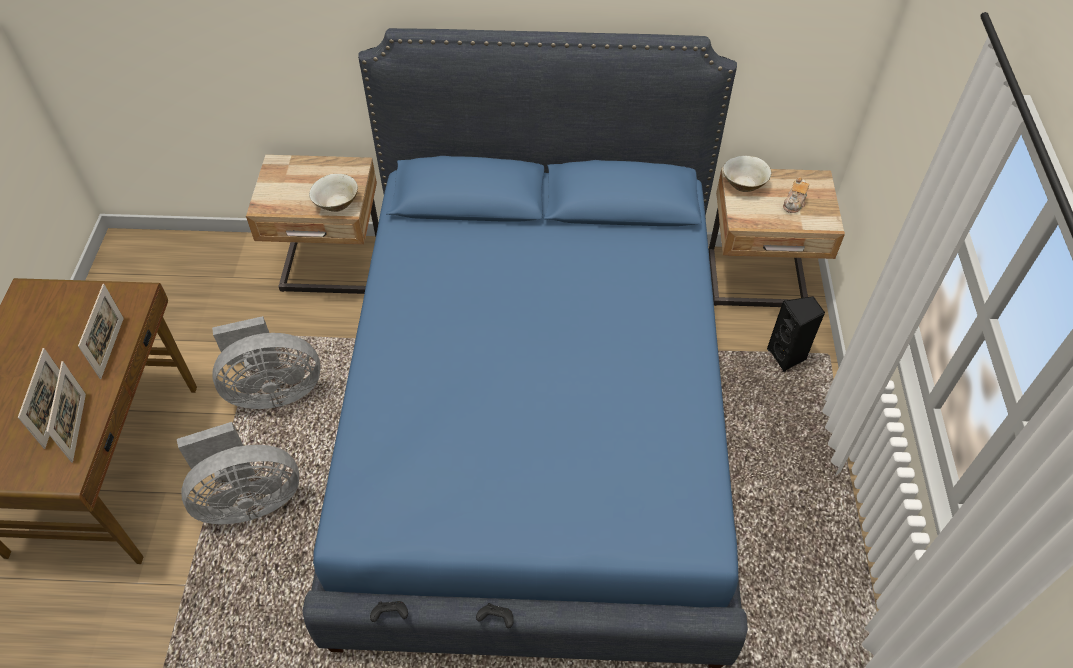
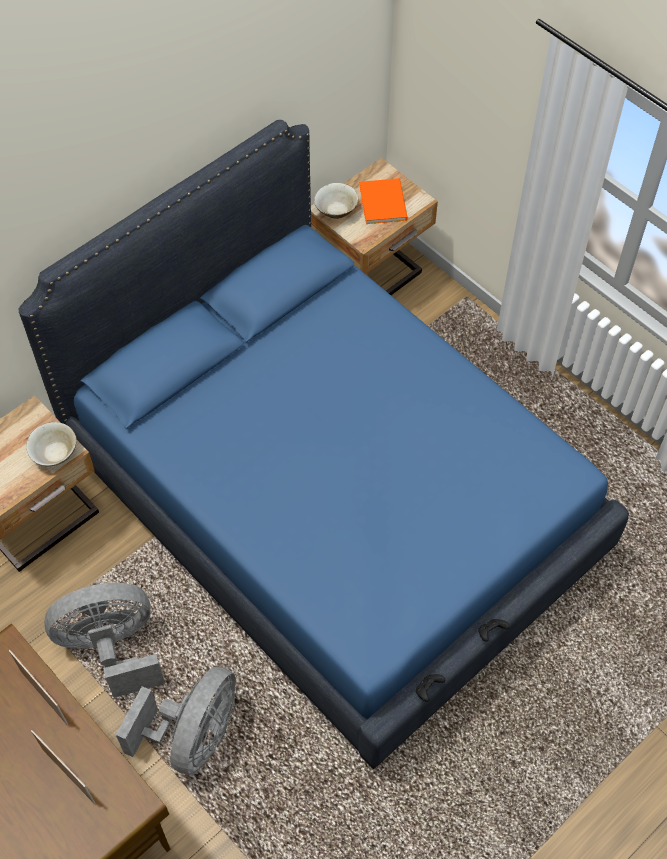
camera: 45 degrees left, 5 degrees up
picture frame [46,361,86,463] -> none
grey fan [212,316,321,409] -> grey fan turned 135 degrees counterclockwise [44,583,165,698]
black speaker [767,296,825,372] -> none
teapot [783,177,809,213] -> orange book [359,178,408,224]

